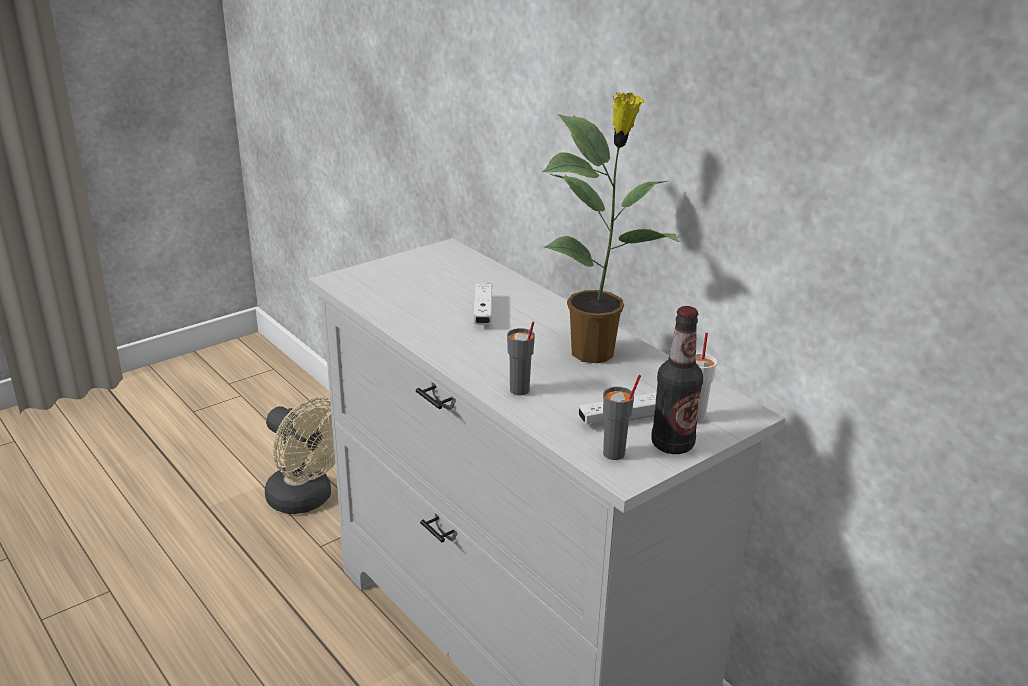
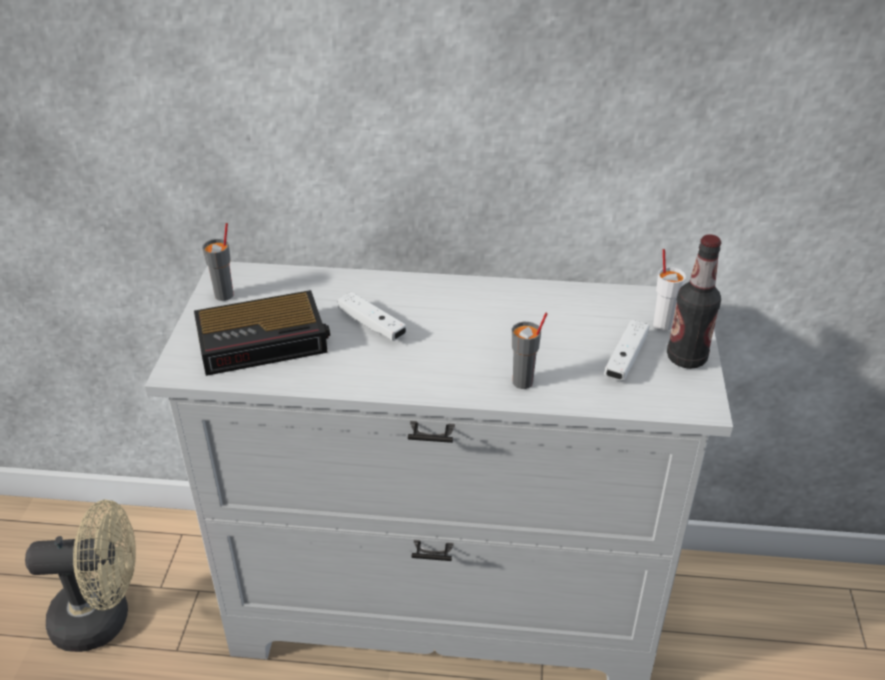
camera: 45 degrees left, 10 degrees up
potted plant [542,92,680,363] -> none
grey cup [603,375,641,460] -> grey cup moved to [202,223,234,301]
none -> alarm clock [194,290,330,376]

